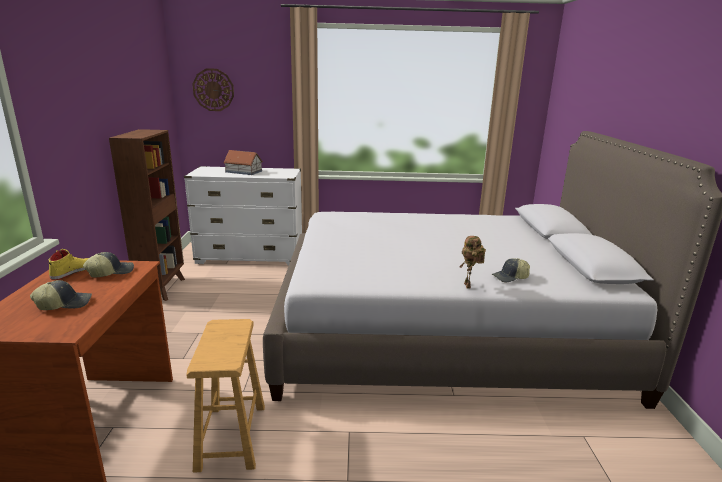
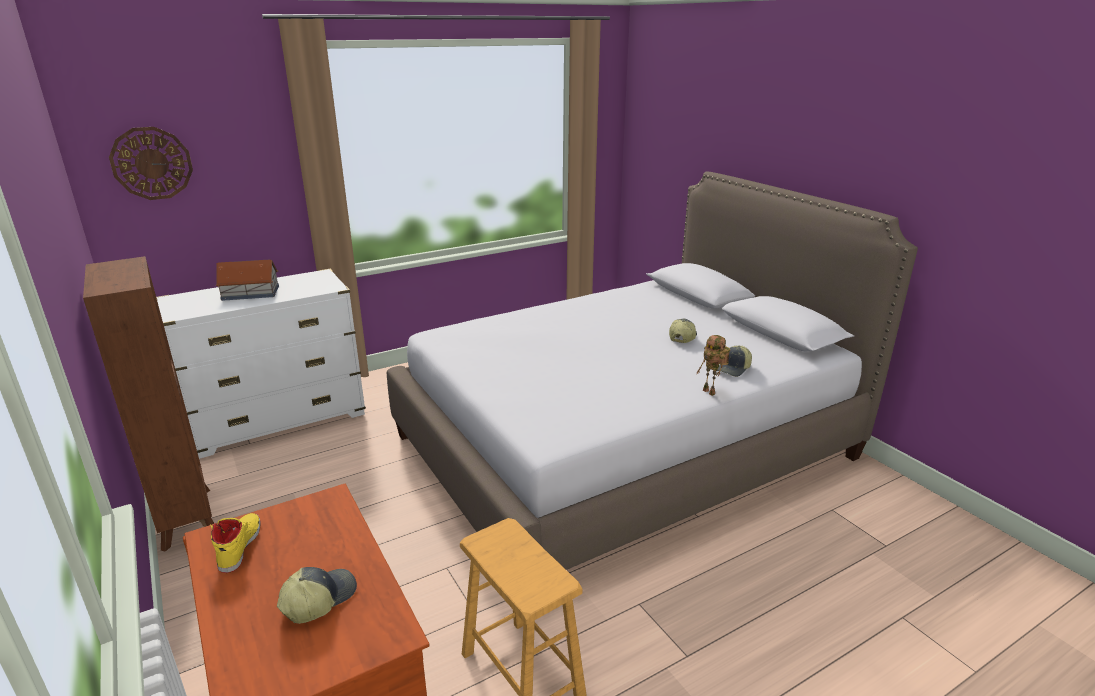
camera: 30 degrees left, 5 degrees up
cap [83,252,134,277] -> cap moved to [669,319,697,343]

